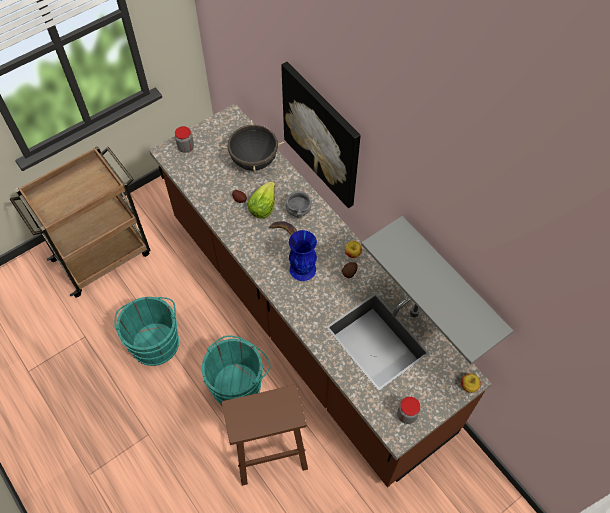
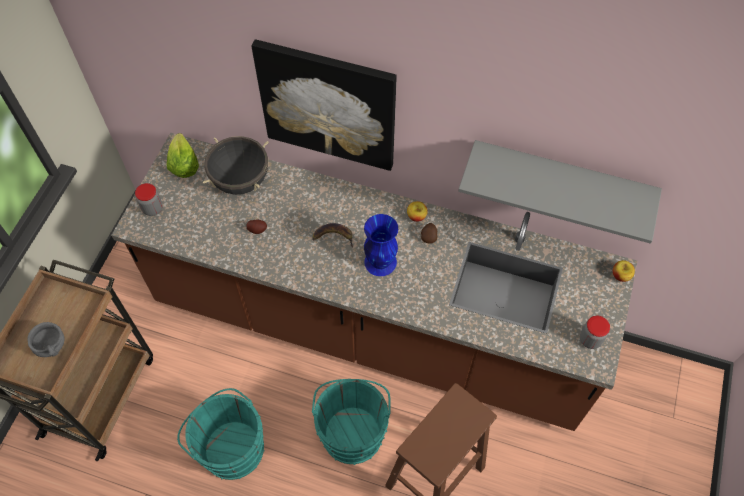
camera: 35 degrees left, 0 degrees up
lettuce [247,181,275,219] -> lettuce moved to [167,133,199,178]
grey bowl [286,191,312,218] -> grey bowl moved to [28,322,65,357]

